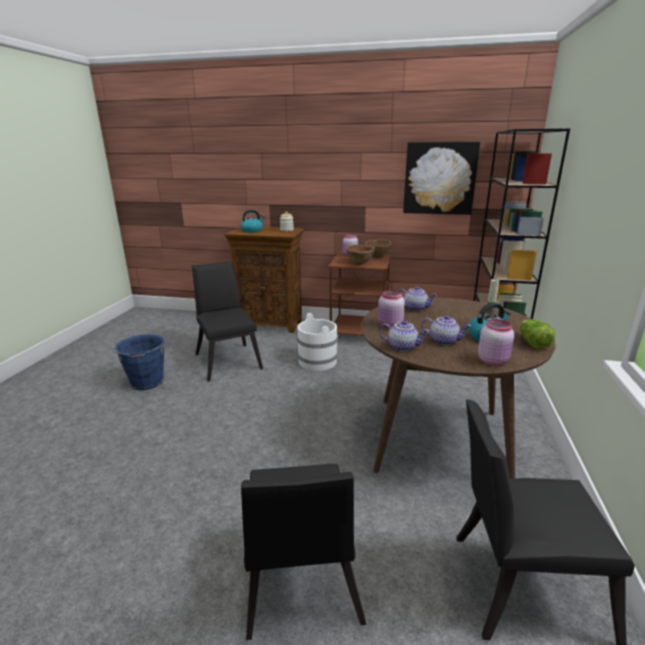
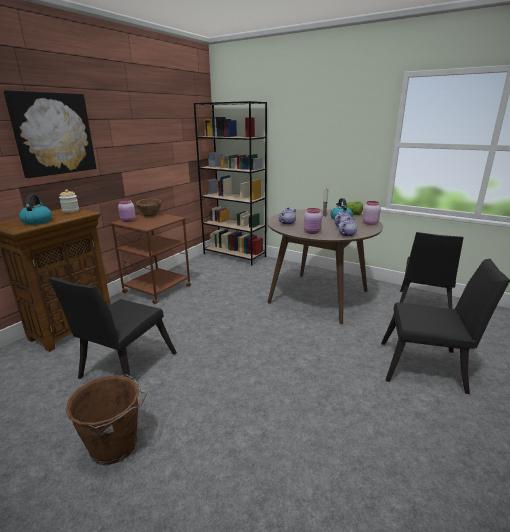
camera: 70 degrees left, 0 degrees up
blue bucket [112,334,166,390] -> brown bucket [66,374,147,465]
black chair [192,261,263,381] -> black chair turned 60 degrees counterclockwise [49,277,177,379]
white bucket [297,313,338,371] -> none
brown bowl [346,245,375,265] -> none
picture [403,142,480,215] -> picture moved to [4,90,97,178]

